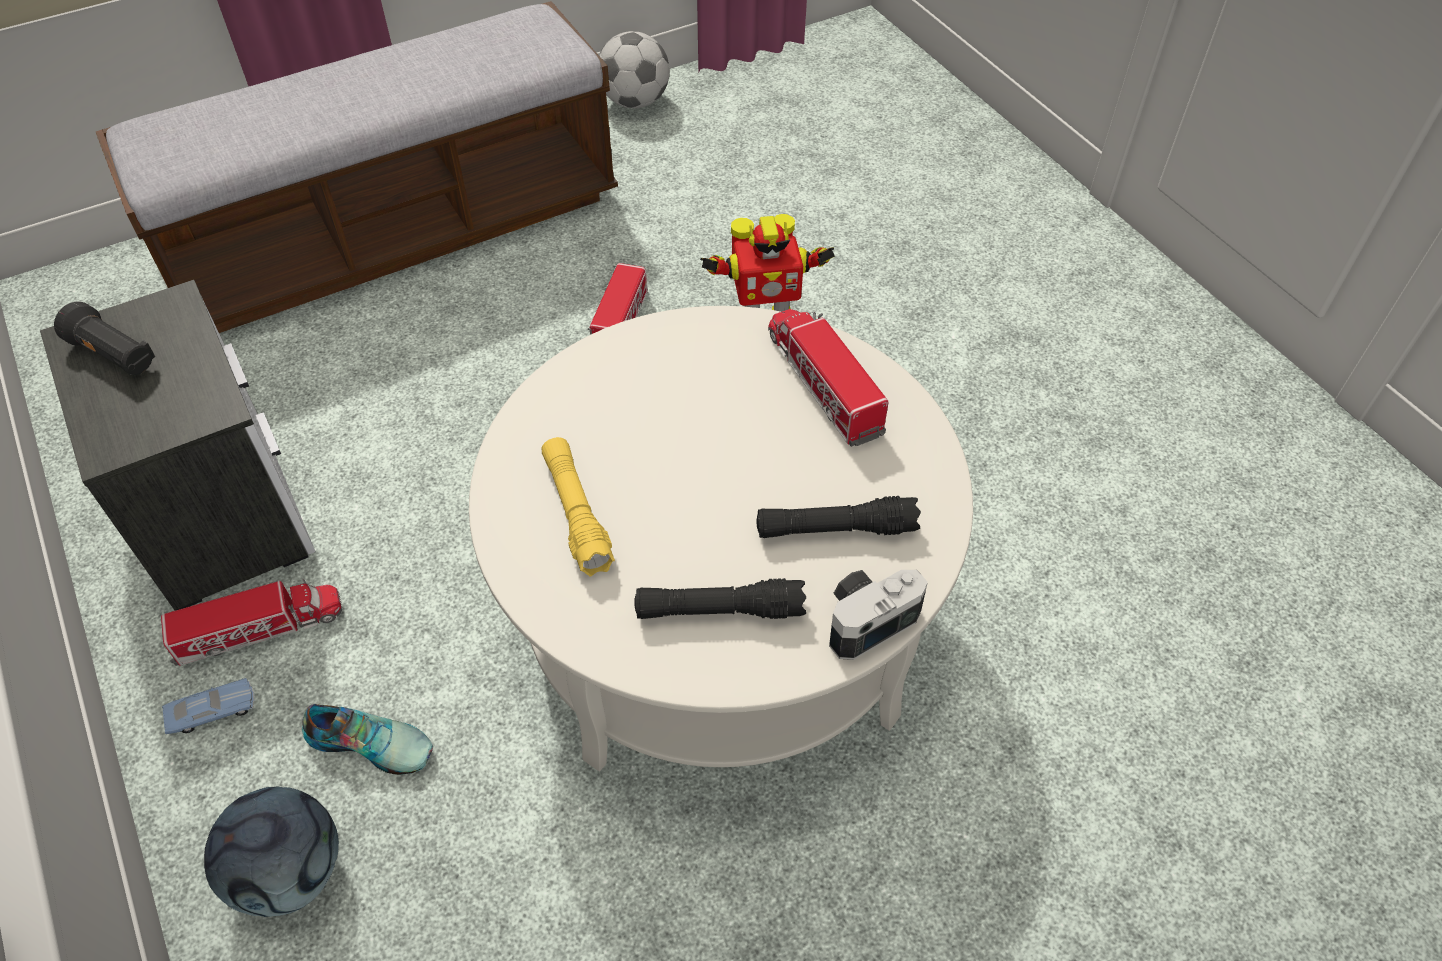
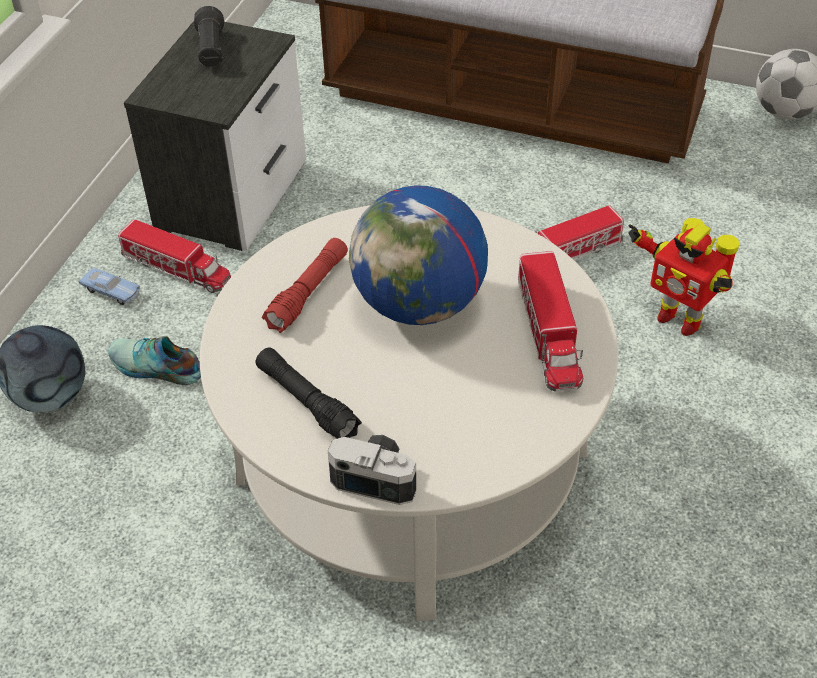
camera: 50 degrees right, 5 degrees down
shoe [302,704,433,775] -> shoe turned 135 degrees clockwise [108,336,201,385]
yellow flashlight [542,437,615,577] -> red flashlight [262,238,348,333]
black flashlight [756,496,921,538] -> none
toy truck [768,309,889,447] -> toy truck turned 150 degrees clockwise [518,251,583,392]
none -> globe [349,185,488,325]

